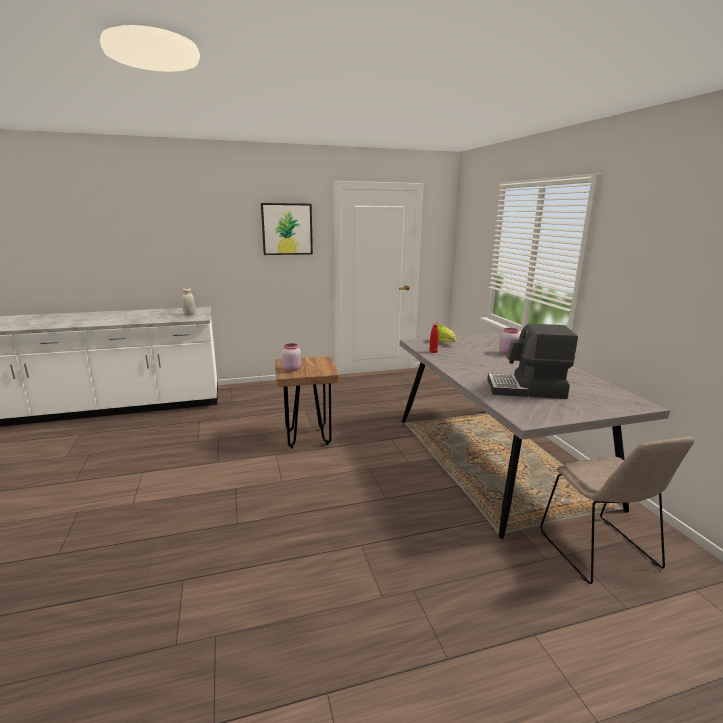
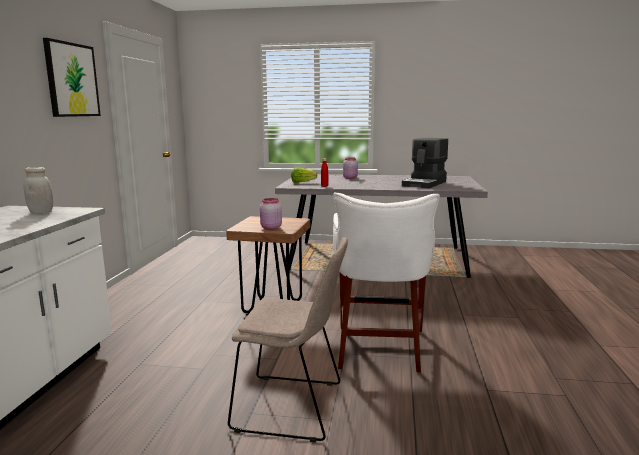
camera: 65 degrees left, 5 degrees down
beige chair [540,437,694,584] -> beige chair moved to [228,237,348,443]
none -> white stool [333,193,440,373]

